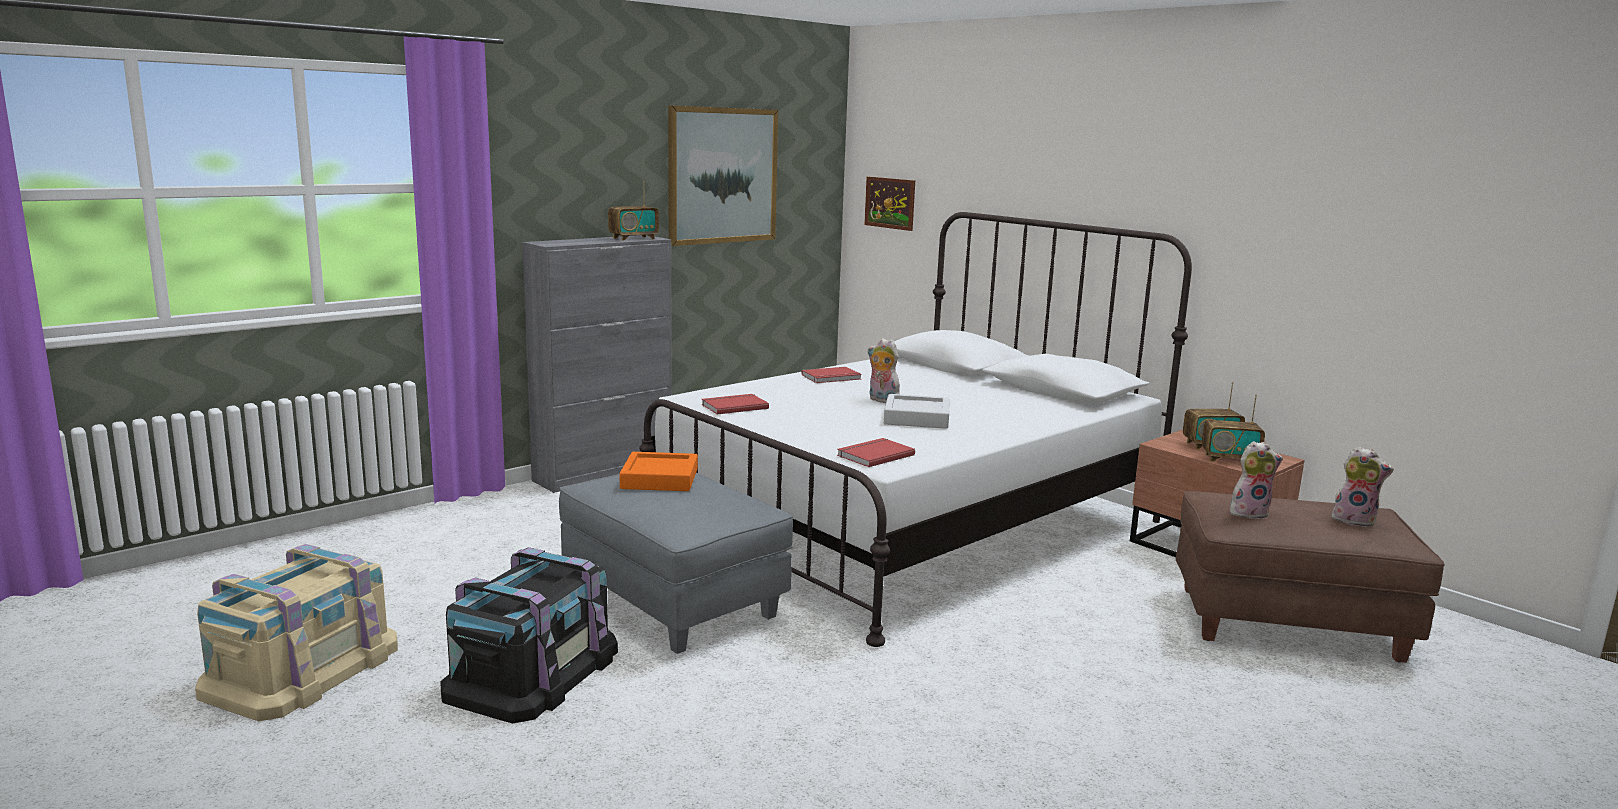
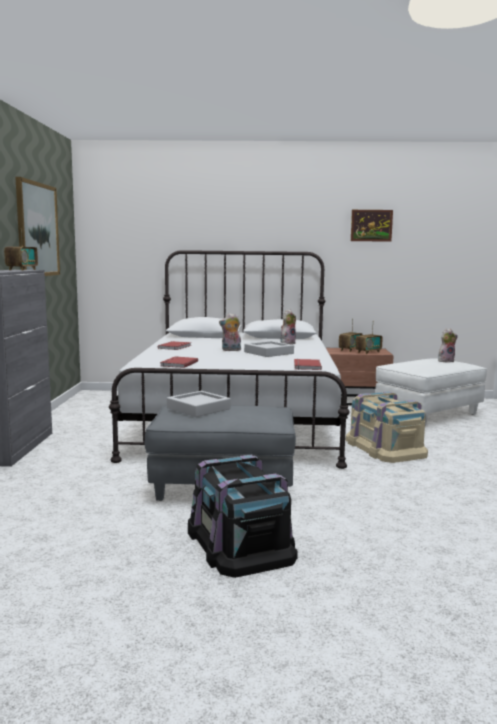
camera: 45 degrees left, 5 degrees down
beige storage box [195,544,398,721] -> beige storage box moved to [346,391,428,463]
orange tray [620,452,698,491] -> grey tray [167,391,231,417]
picture [864,177,915,231] -> picture moved to [351,210,393,242]
brown ottoman [1176,491,1445,663] -> white ottoman [375,358,487,426]
plush toy [1230,441,1283,519] -> plush toy moved to [281,310,296,345]

